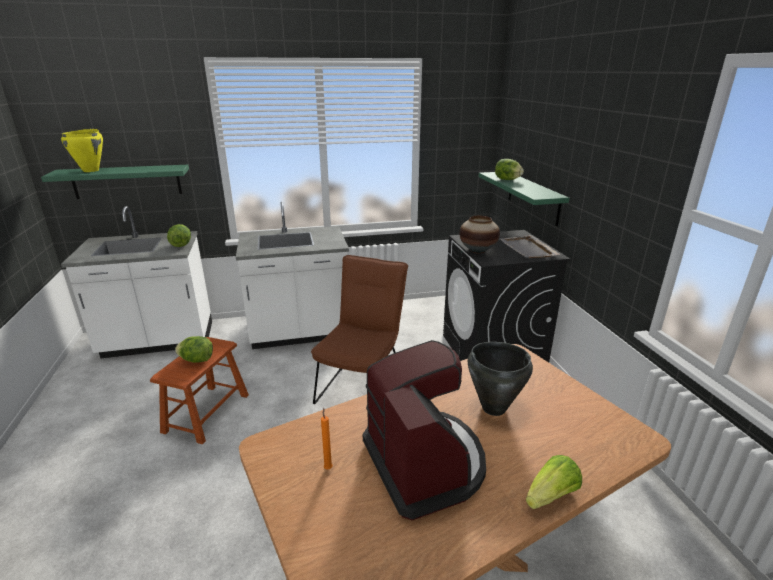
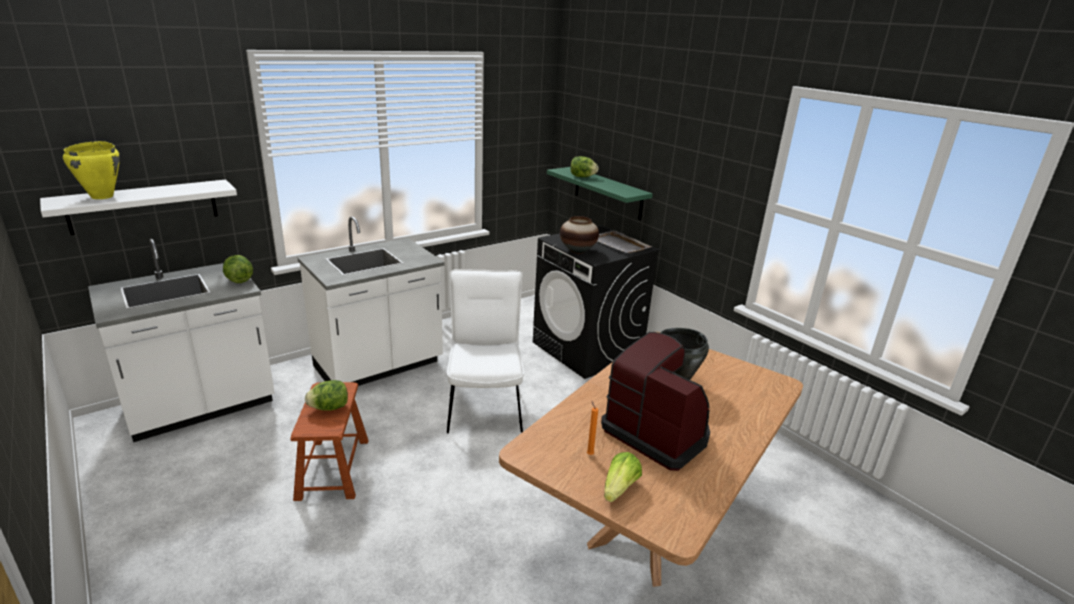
camera: 25 degrees left, 0 degrees up
green shelf [41,165,189,199] -> white shelf [40,180,237,235]
brown chair [311,255,408,404] -> white chair [447,269,524,433]
lettuce [526,455,582,509] -> lettuce moved to [604,452,642,502]

